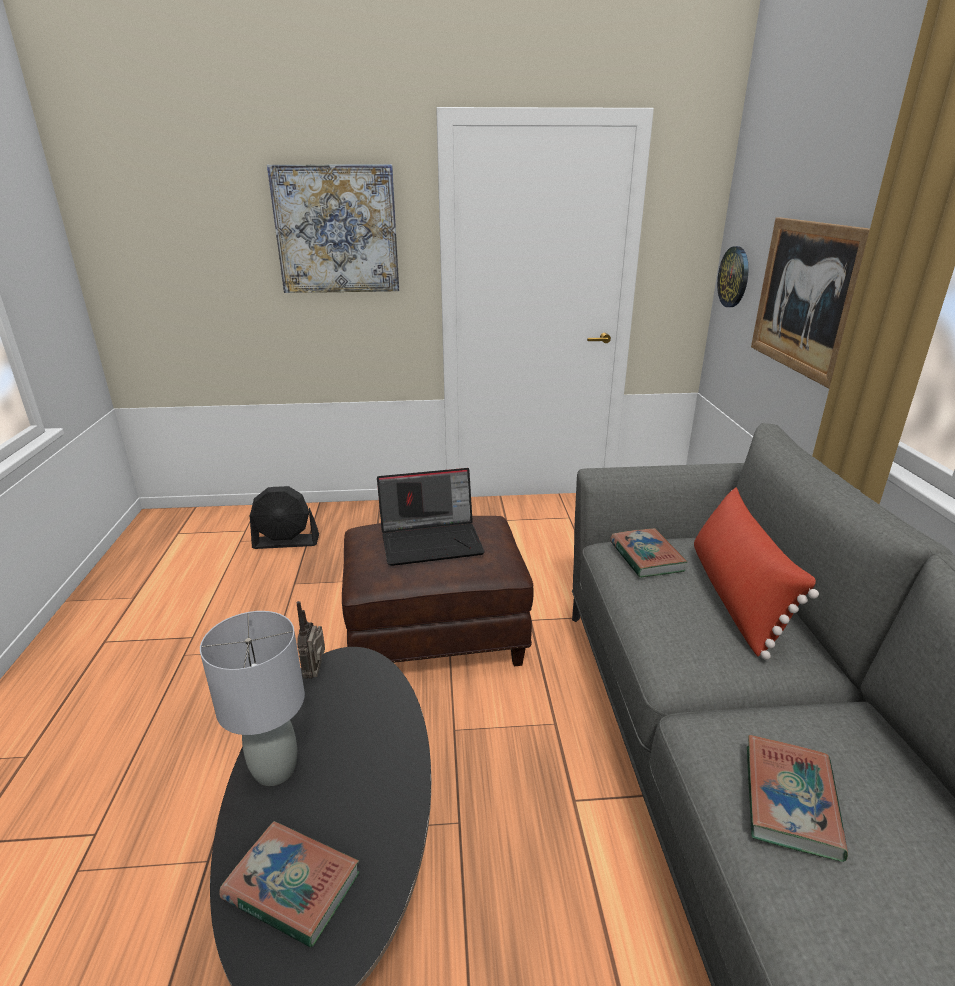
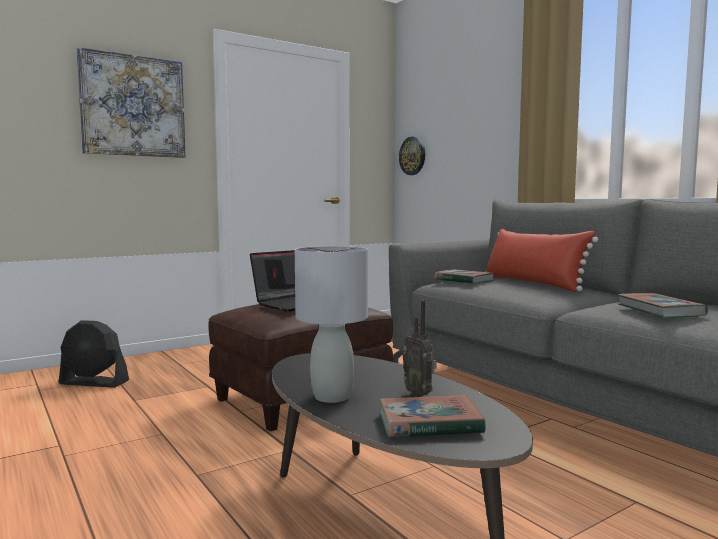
camera: 30 degrees left, 20 degrees down
black fan [250,486,319,549] -> black fan turned 45 degrees clockwise [59,320,129,388]
radio [297,601,325,679] -> radio moved to [402,300,437,397]
picture [751,218,870,388] -> none

